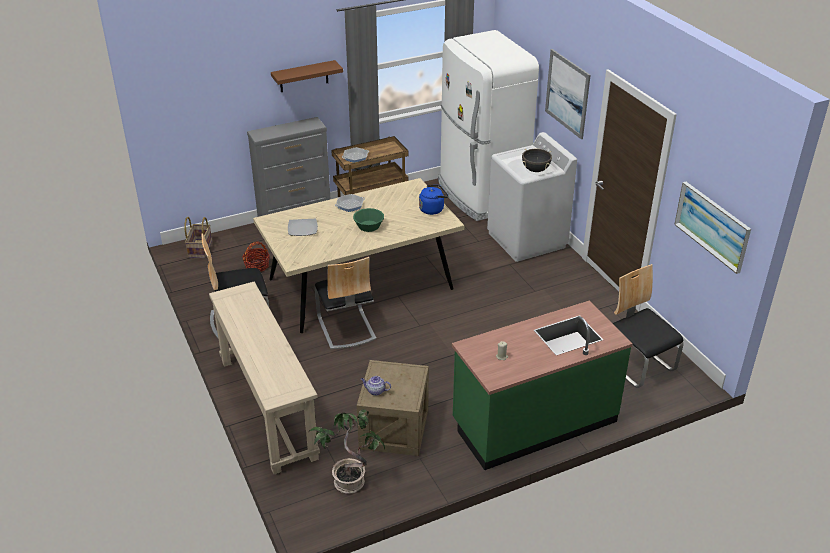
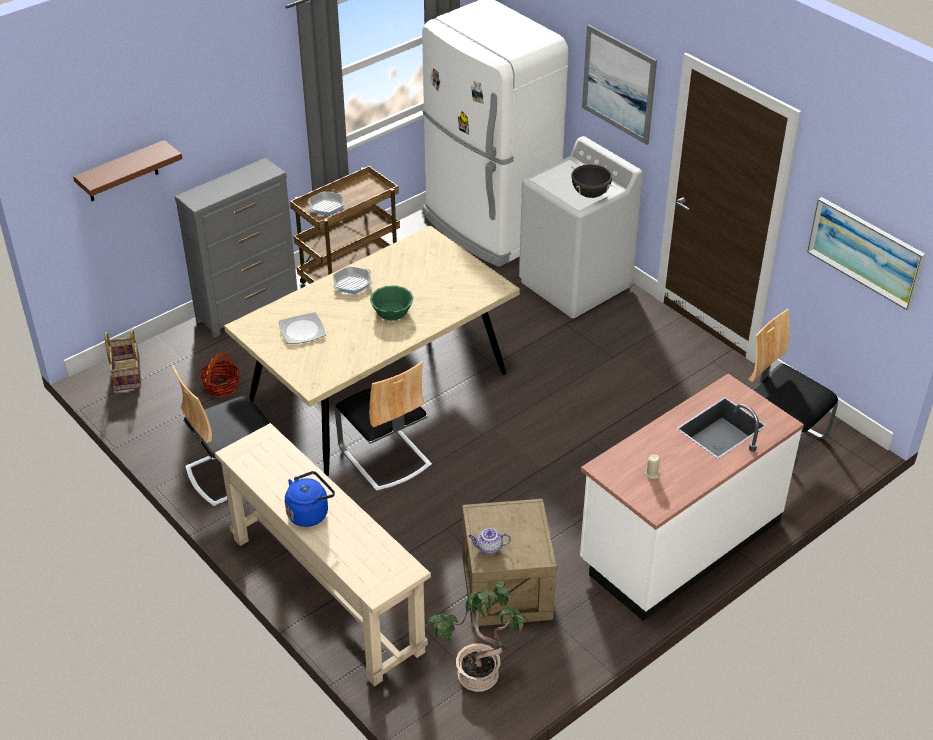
camera: 15 degrees left, 5 degrees up
brown shelf [271,60,343,92] -> brown shelf moved to [73,140,182,201]
blue kettle [419,185,449,215] -> blue kettle moved to [285,471,335,527]
green counter [452,301,633,470] -> white counter [580,374,804,621]

